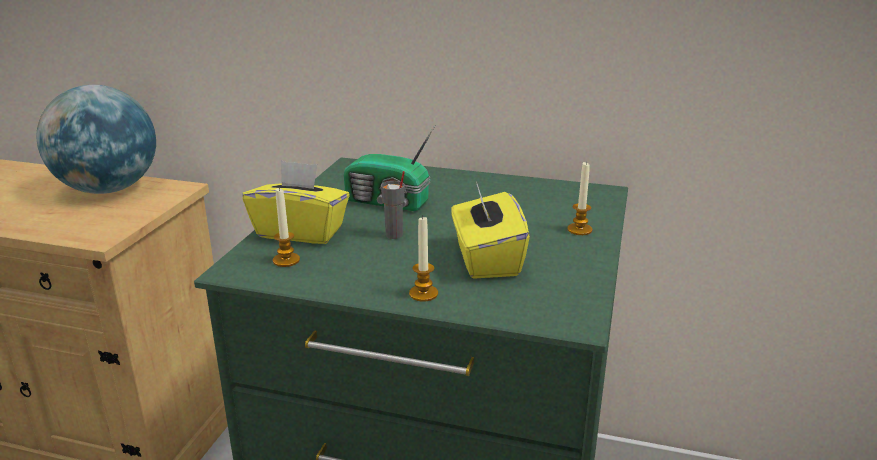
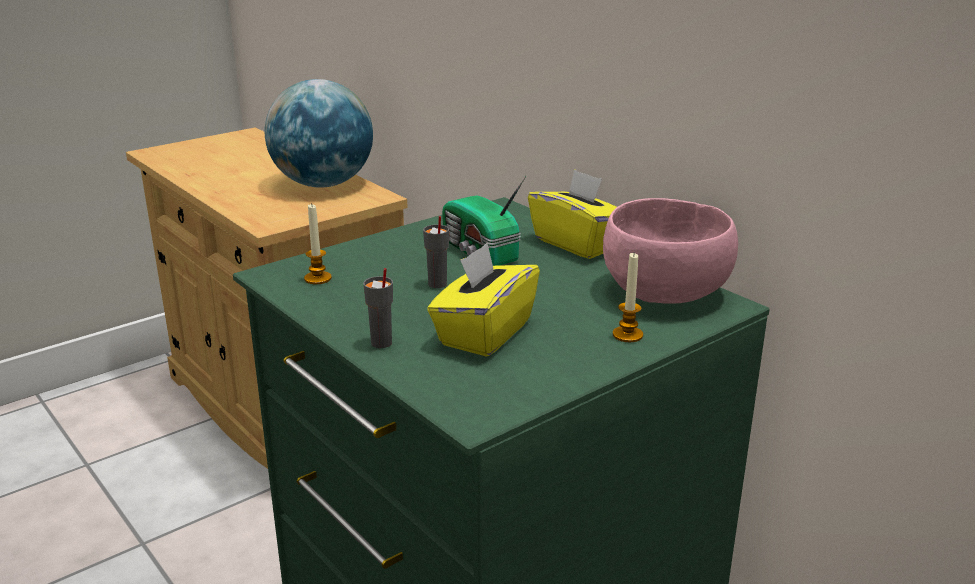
camera: 35 degrees right, 0 degrees up
yellow tissue box [242,160,350,244] -> yellow tissue box moved to [528,169,616,259]
candle [409,215,438,302] -> grey cup [363,268,393,348]
none -> pink bowl [603,198,738,304]

